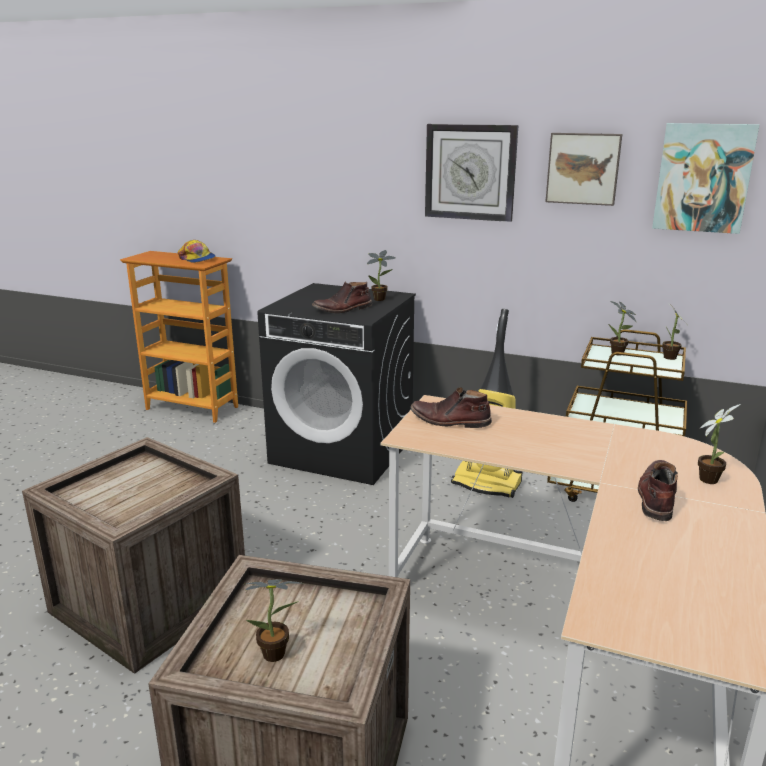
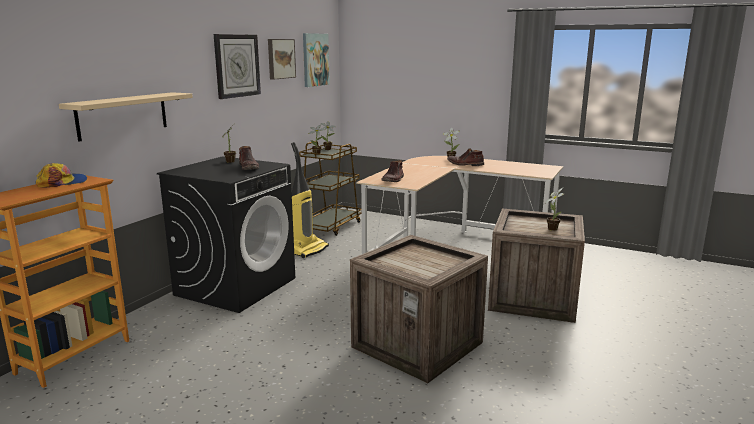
camera: 85 degrees left, 5 degrees down
none -> beige shelf [59,92,193,141]

